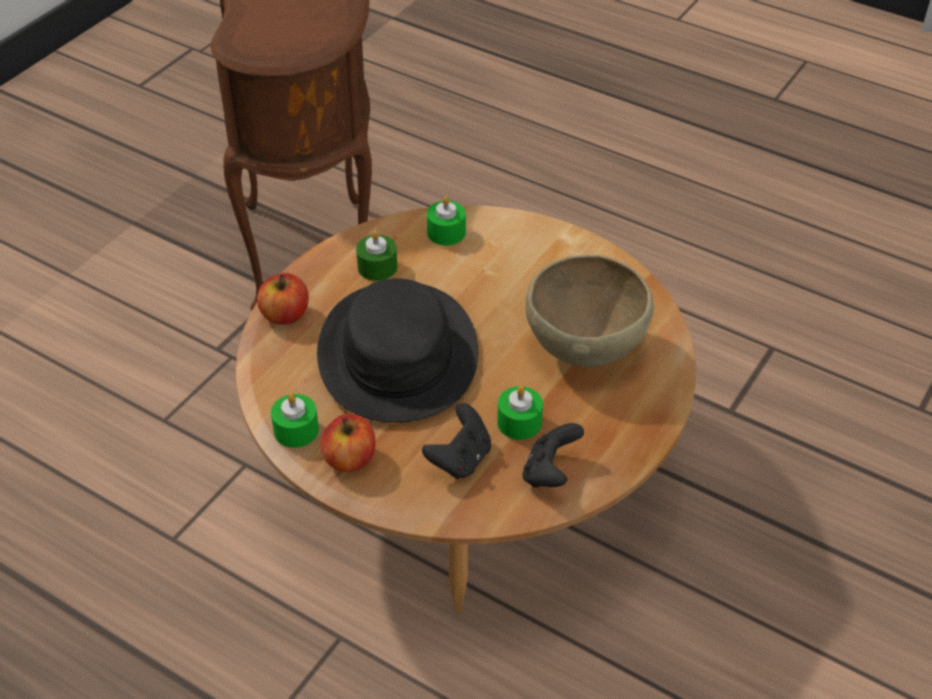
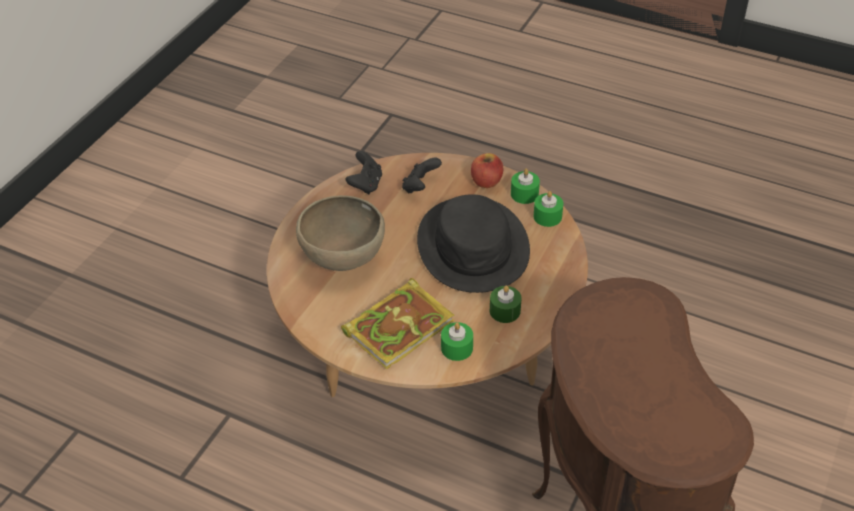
camera: 175 degrees right, 0 degrees up
apple [257,273,309,325] -> none
green candle [497,386,543,440] -> green candle moved to [533,191,563,227]
none -> book [341,278,454,369]

